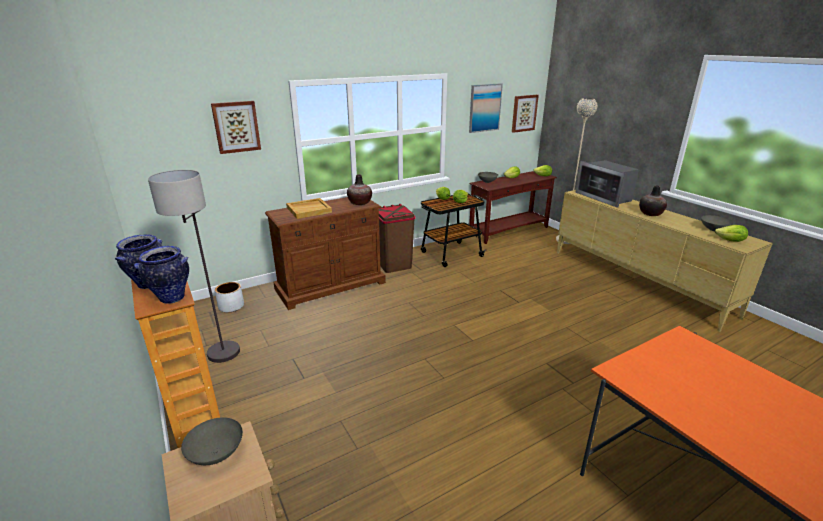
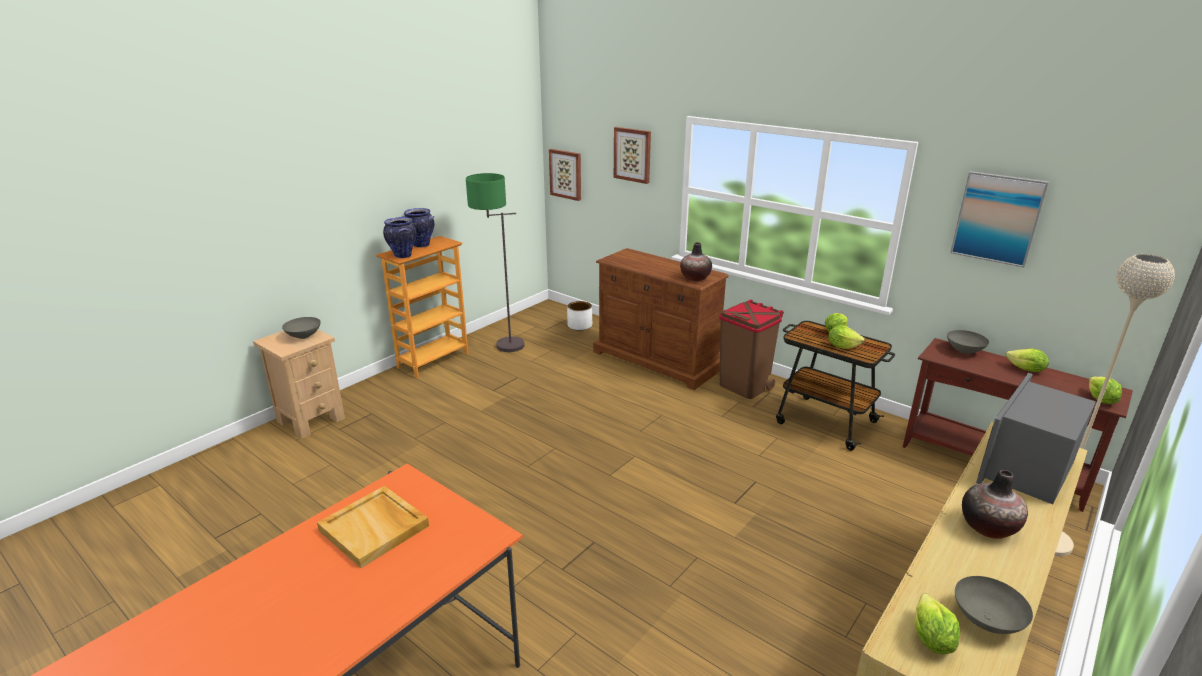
camera: 70 degrees right, 0 degrees up
grey floor lamp [148,170,240,363] -> green floor lamp [466,173,525,352]
beige tray [286,198,332,219] -> beige tray moved to [317,486,429,568]
picture [512,95,539,133] -> picture moved to [549,149,581,201]

